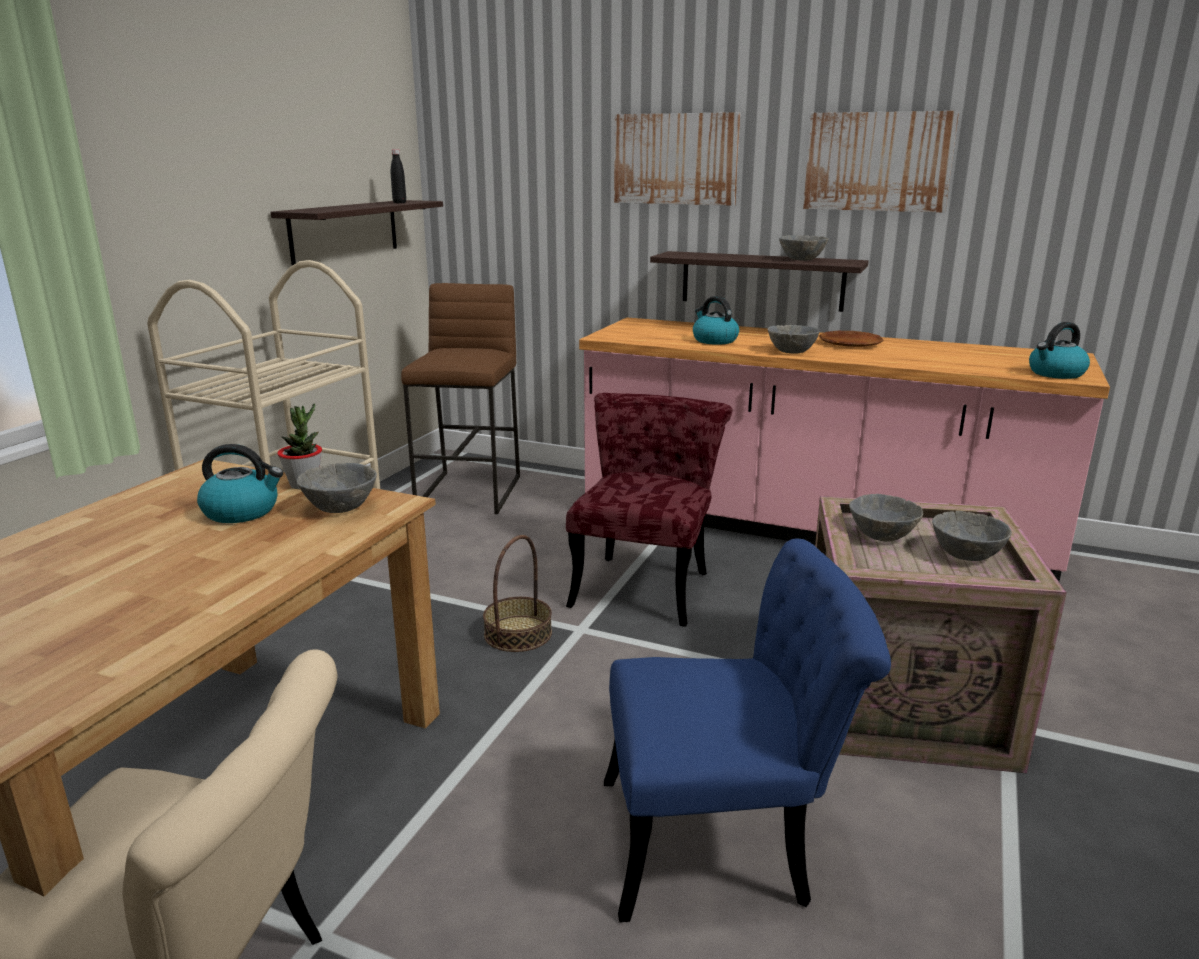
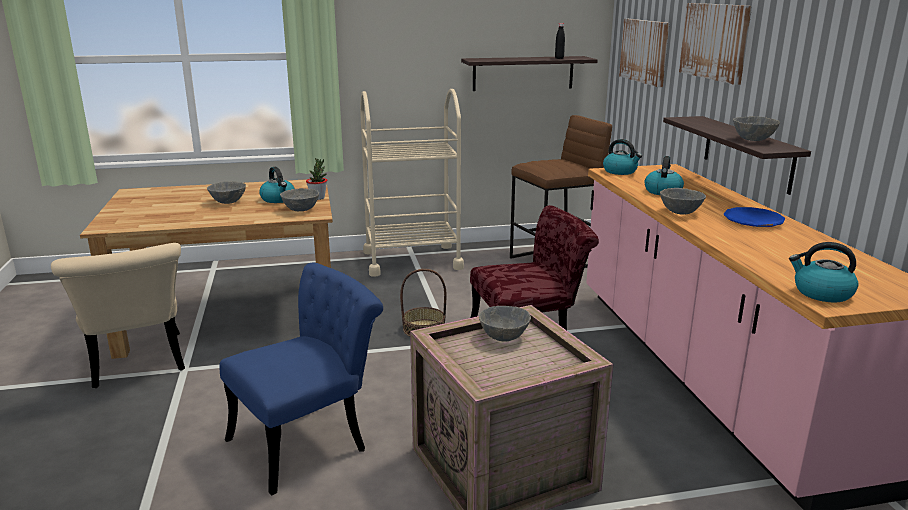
camera: 55 degrees right, 0 degrees up
blue chair [604,538,891,923] -> blue chair turned 90 degrees counterclockwise [219,262,383,496]
picture [803,111,959,213] -> picture moved to [619,19,669,87]
brown plate [819,331,883,347] -> blue plate [724,207,785,227]
grey bowl [932,511,1012,561] -> grey bowl moved to [207,181,246,204]
none -> kettle [603,139,642,175]

